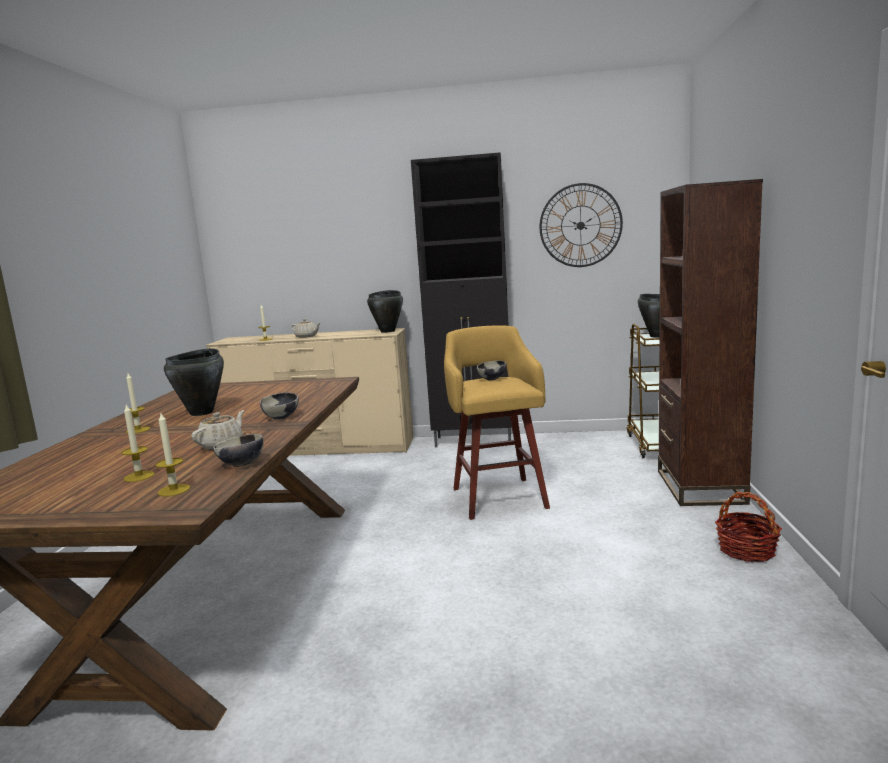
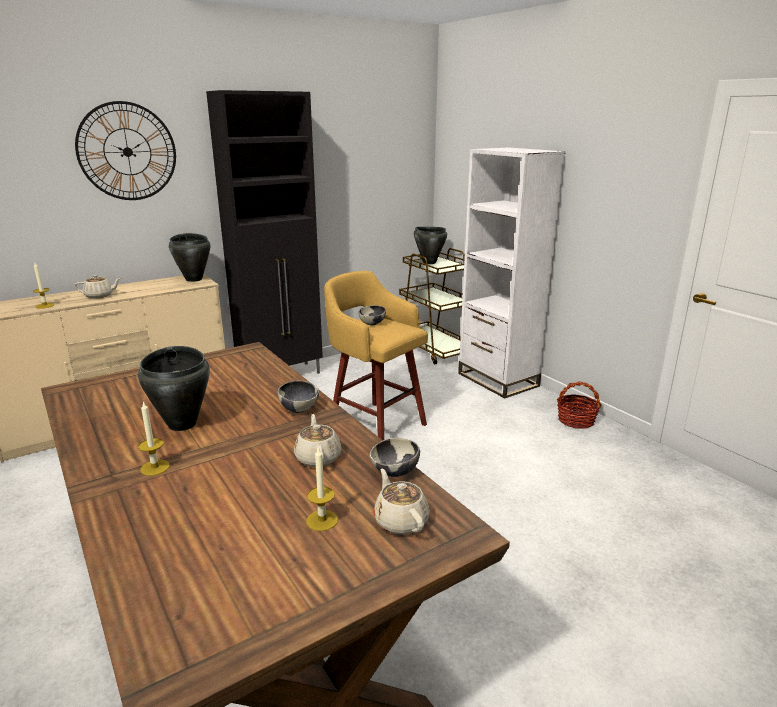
camera: 40 degrees left, 10 degrees up
candle [155,413,190,497] -> beige teapot [373,468,430,535]
wall clock [540,183,623,267] -> wall clock moved to [75,101,176,200]
brown bookcase [658,179,763,506] -> white bookcase [458,148,565,398]

